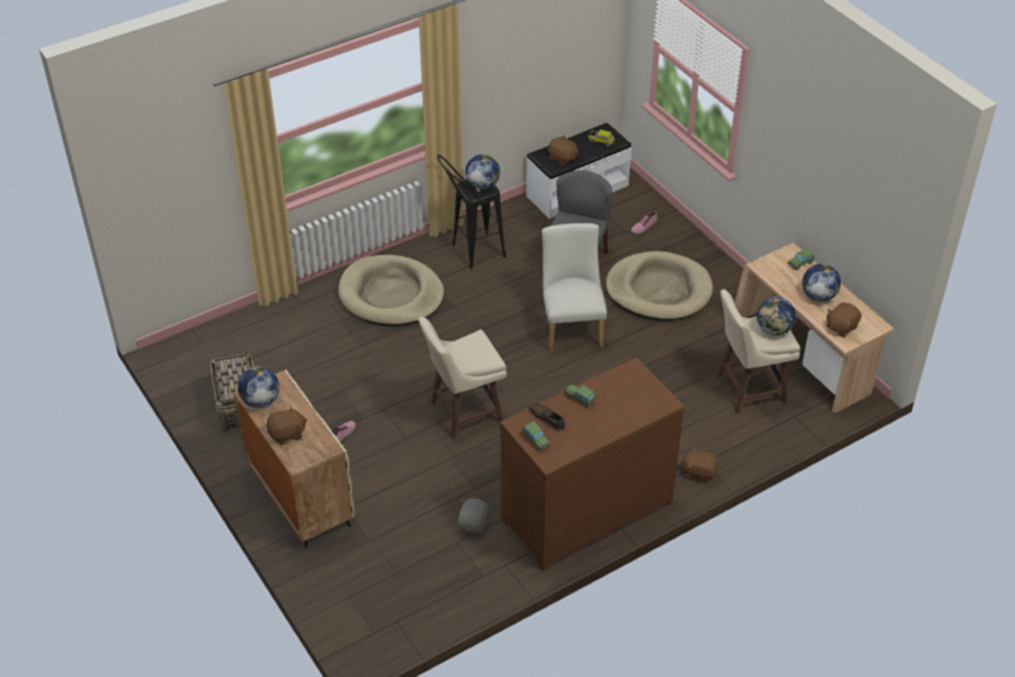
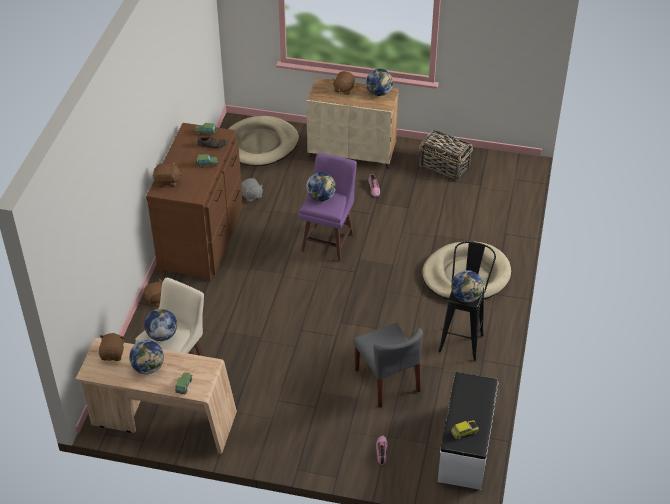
camera: 135 degrees right, 0 degrees up
beige stool [418,317,507,439] -> purple stool [299,153,357,261]
white chair [542,223,607,352] -> none
brown plush toy [548,135,578,166] -> brown plush toy moved to [153,162,183,187]
beige dog bed [605,251,713,320] -> beige dog bed moved to [228,116,299,166]
none -> globe [306,172,336,201]

